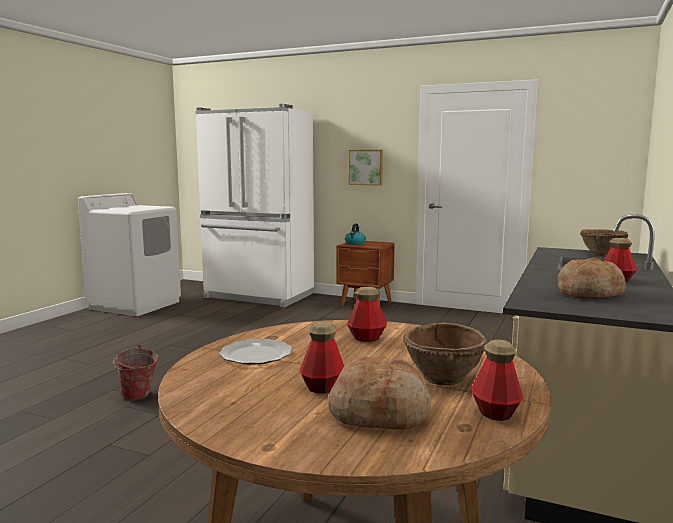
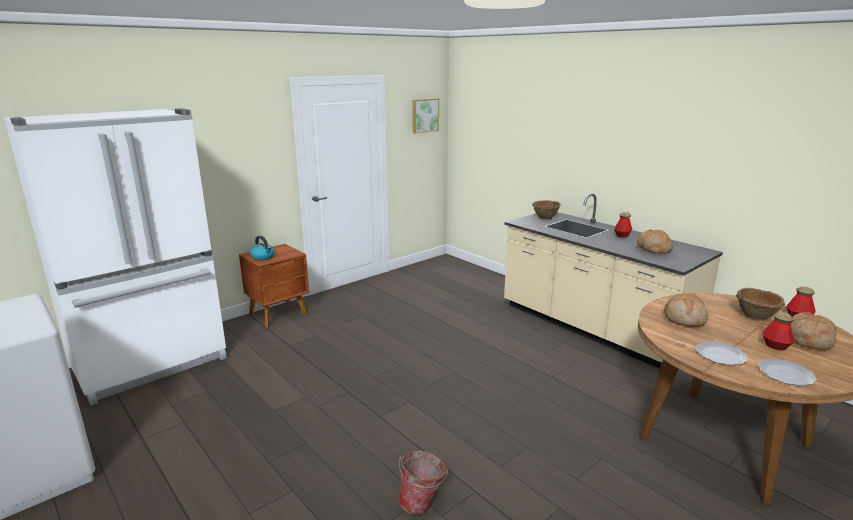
camera: 65 degrees left, 10 degrees up
bottle [347,287,387,342] -> bread [664,293,708,327]
picture [349,150,383,186] -> picture moved to [412,98,439,133]
none -> plate [758,359,817,386]

